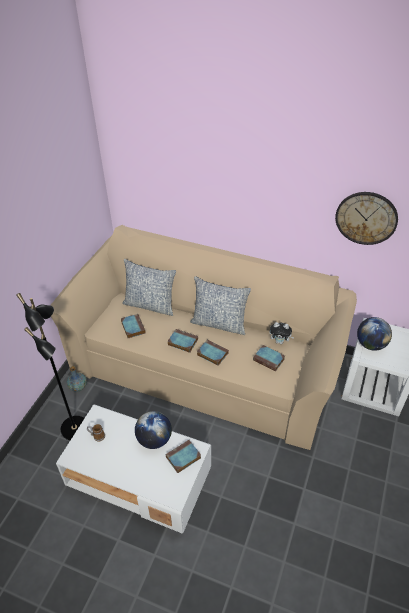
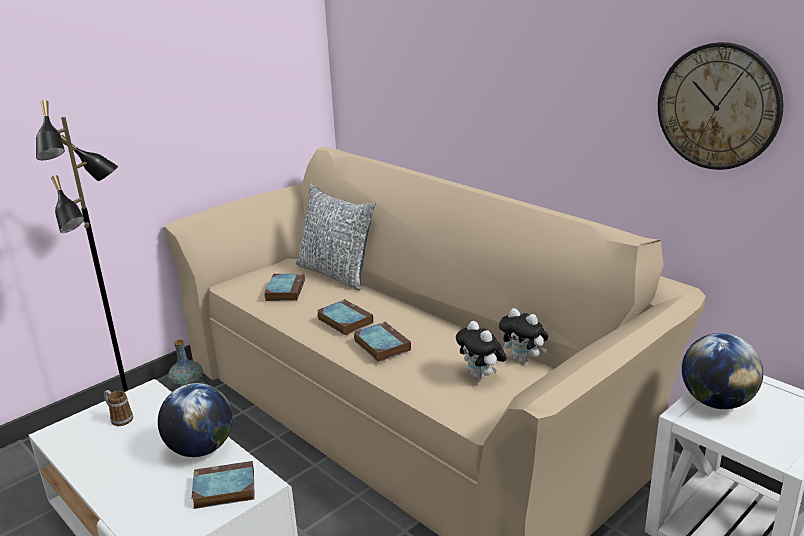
camera: 25 degrees right, 20 degrees down
pillow [190,276,251,335] -> none
book [253,345,285,372] -> plush toy [456,321,507,380]

